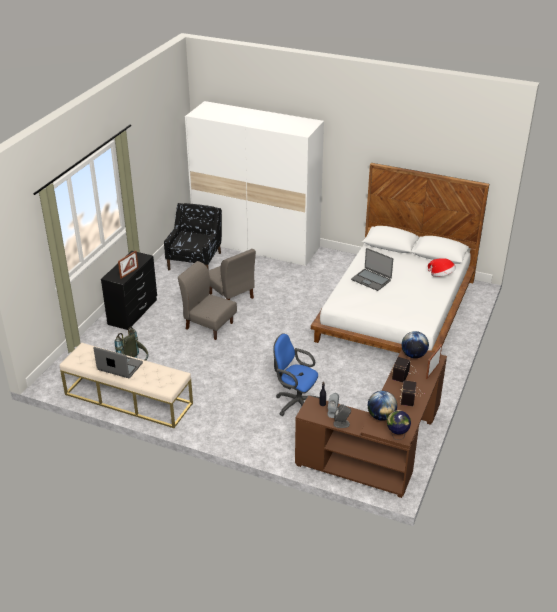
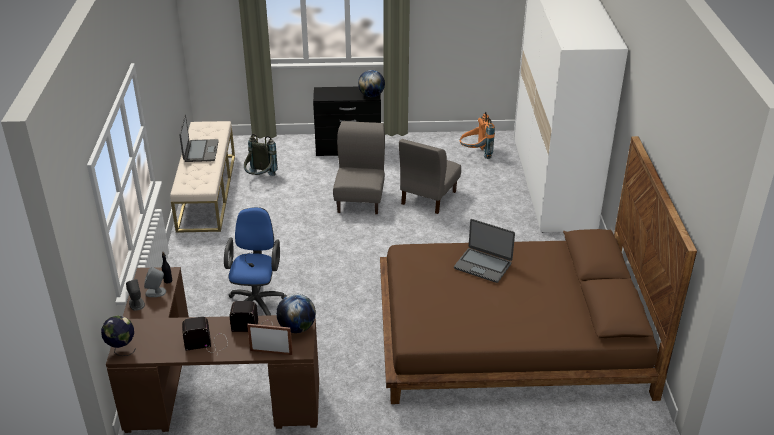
camera: 65 degrees right, 0 degrees up
picture frame [118,250,138,279] -> none
black armchair [164,203,222,270] -> orange backpack [459,112,495,159]
white bed [311,163,489,353] -> brown bed [380,136,697,404]
laptop [351,248,393,291] -> laptop turned 75 degrees counterclockwise [454,219,515,283]
globe [368,391,397,421] -> globe moved to [358,70,385,97]
hat [428,258,456,277] -> none

